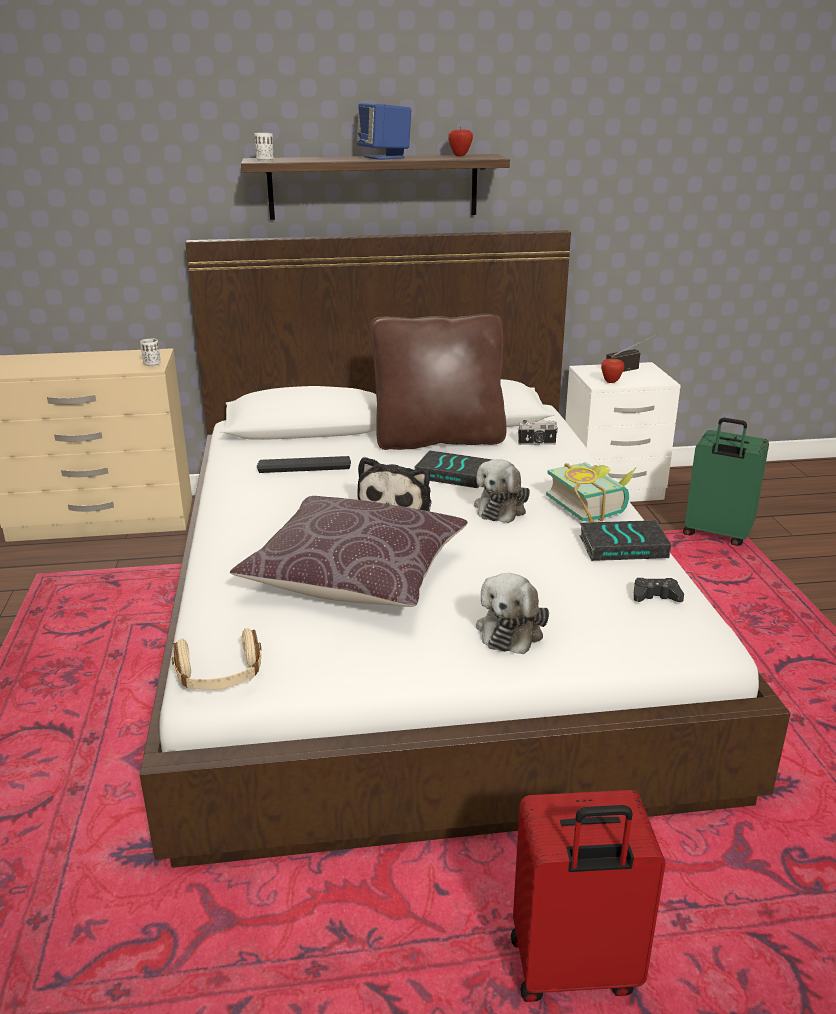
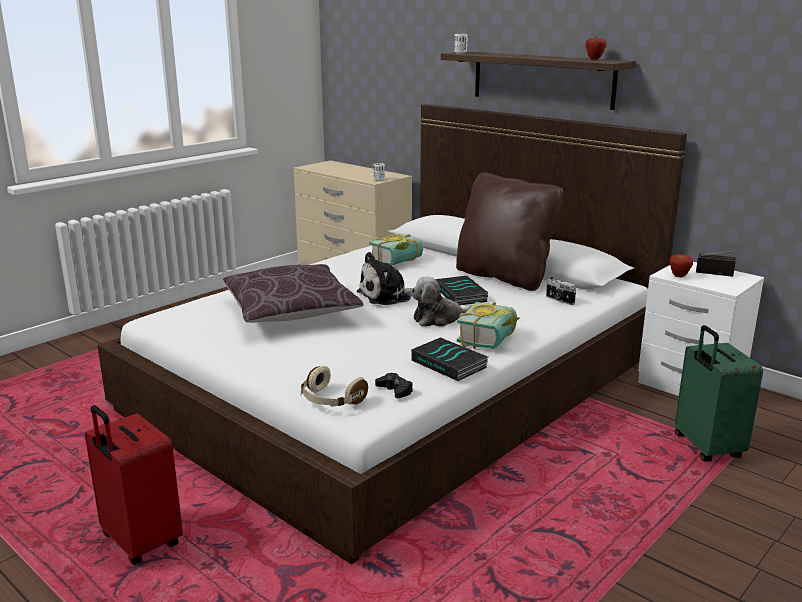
camera: 50 degrees right, 5 degrees down
beige headphones [172,628,261,690] -> beige headphones moved to [301,366,368,407]
keyboard [257,456,351,473] -> book [369,234,423,265]
blue speaker [357,103,411,160] -> none
plush toy [476,573,549,654] -> none

